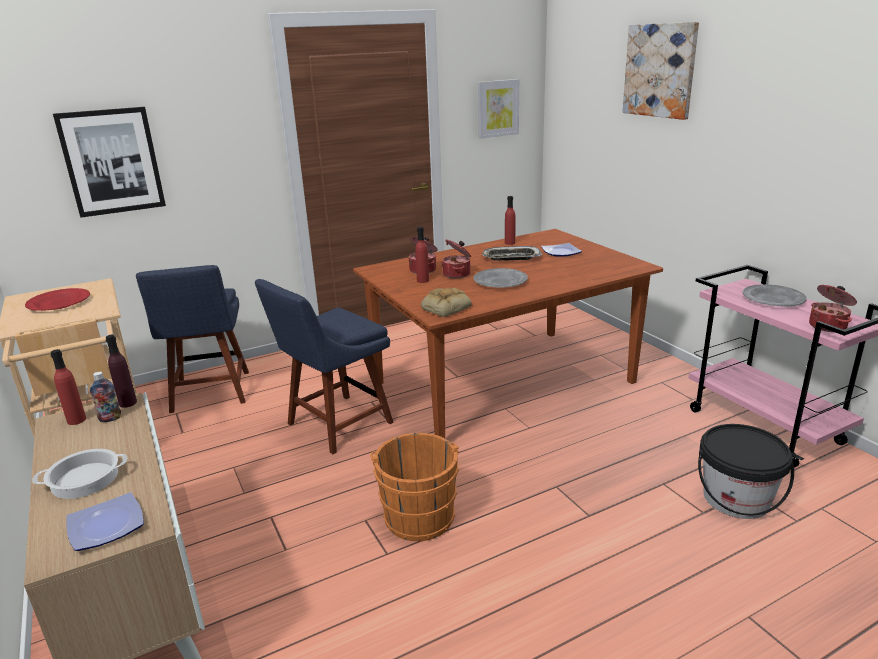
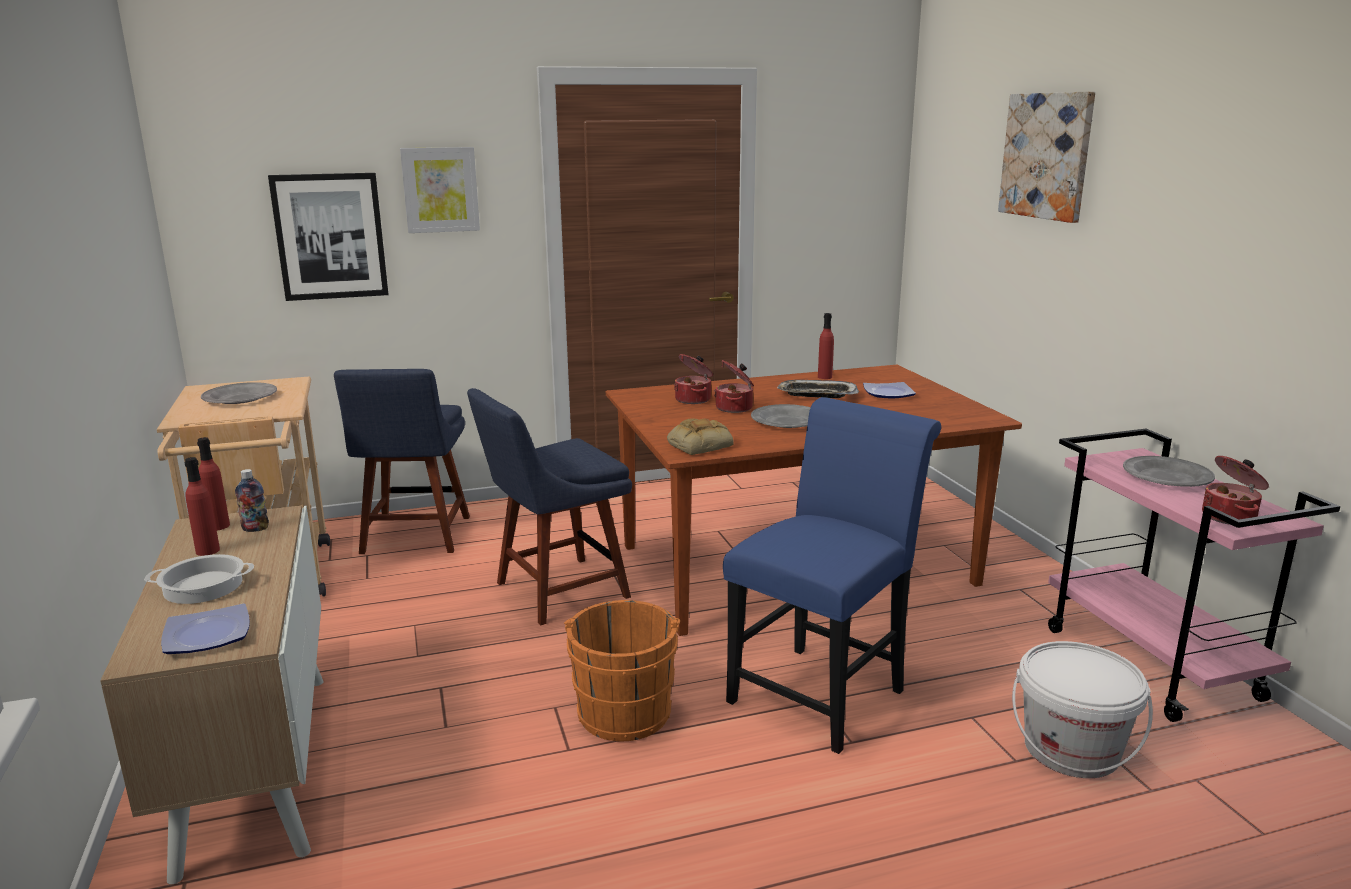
camera: 10 degrees right, 5 degrees down
red plate [25,288,90,311] -> grey plate [201,382,277,404]
purple bottle [106,335,137,408] -> none
red bottle [415,227,429,283] -> red bottle moved to [185,457,220,556]
picture [478,79,519,139] -> picture moved to [400,147,480,233]
black bucket [698,424,794,519] -> white bucket [1012,641,1153,778]
none -> blue chair [723,397,941,754]

